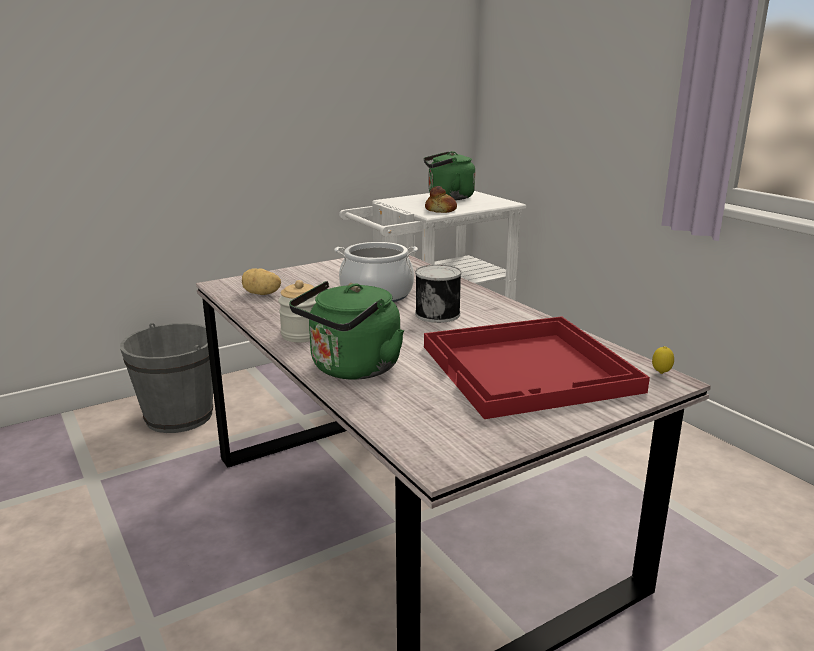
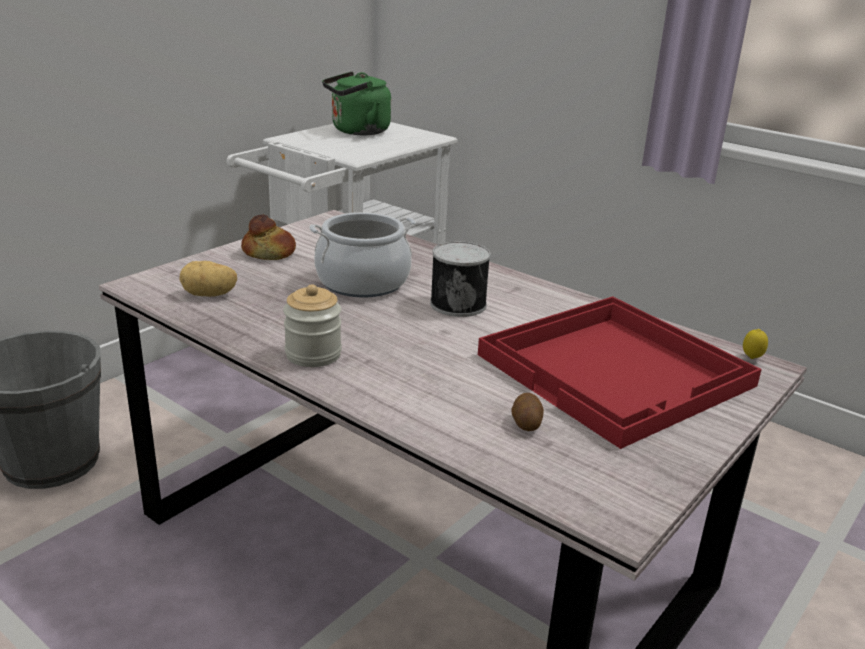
camera: 20 degrees left, 5 degrees up
green kettle [289,281,404,379] -> none
bread [425,186,457,213] -> bread moved to [241,215,296,260]
none -> potato [511,393,544,431]

